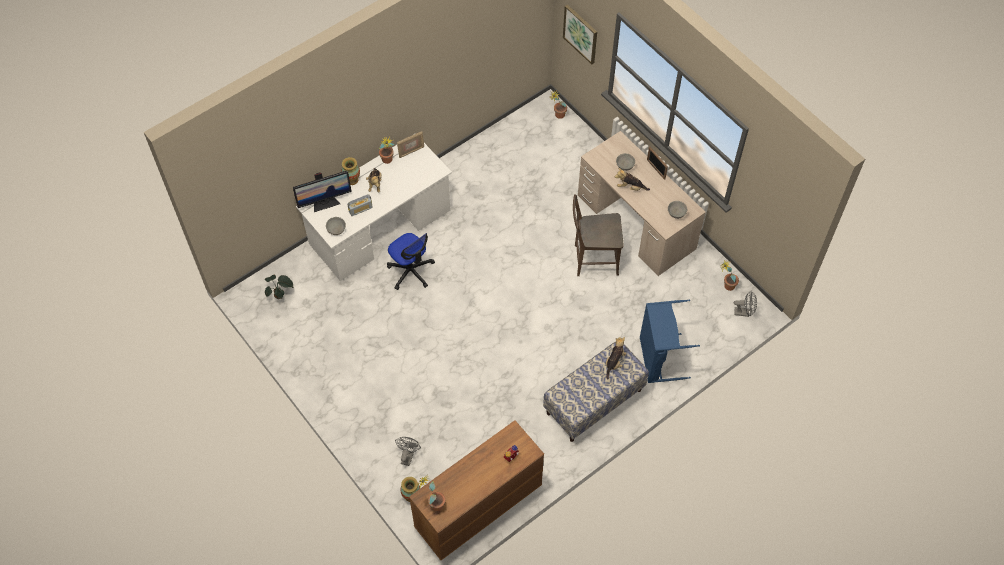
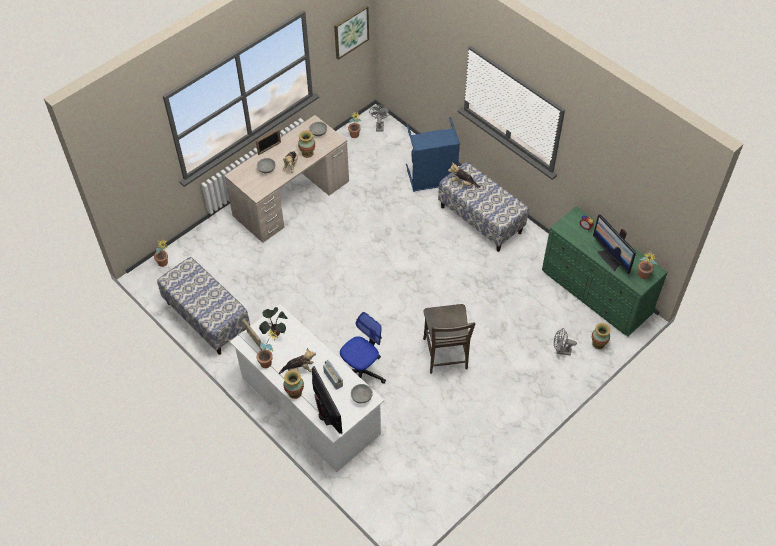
camera: 95 degrees left, 5 degrees down
potted plant [265,275,294,299] -> potted plant moved to [259,307,288,337]
brown dresser [409,420,544,560] -> green dresser [542,206,668,336]
picture [563,4,597,64] -> picture moved to [334,5,369,60]
brown chair [573,194,624,276] -> brown chair moved to [423,304,475,374]
none -> bench [157,257,250,355]
none -> vase [298,130,315,158]
none -> monitor [593,215,636,274]

